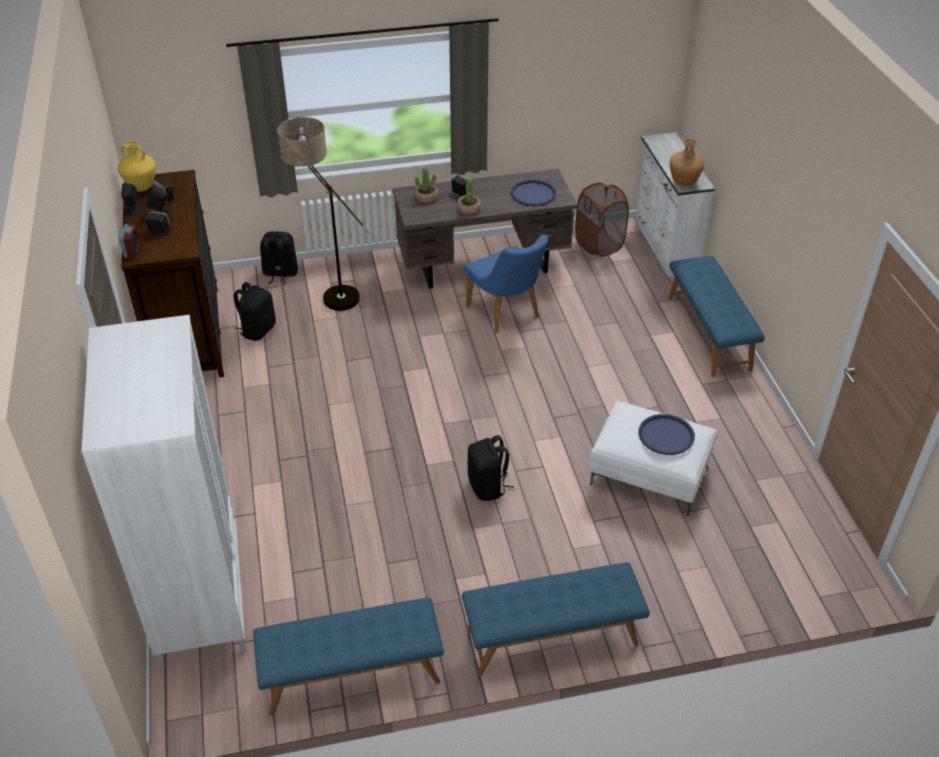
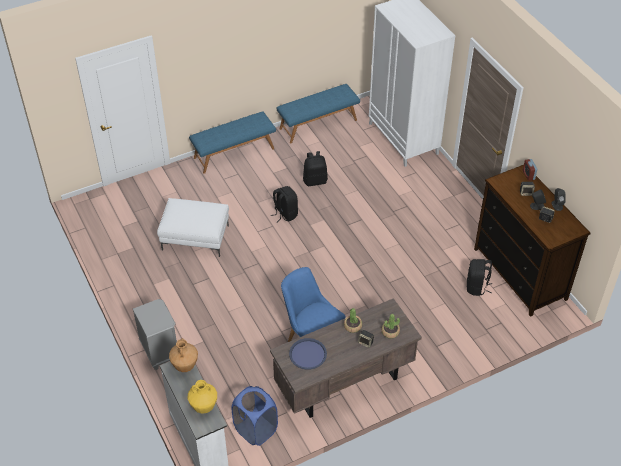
camera: 165 degrees right, 5 degrees up
yellow vase [118,141,156,192] -> yellow vase moved to [188,380,217,413]
black backpack [260,231,298,285] -> black backpack moved to [303,151,328,186]
floor lamp [277,117,370,311] -> none
brown laundry basket [575,183,629,257] -> blue laundry basket [232,386,278,446]
blue tray [638,414,695,455] -> none
blue bench [668,256,765,377] -> grey nightstand [133,299,177,370]

